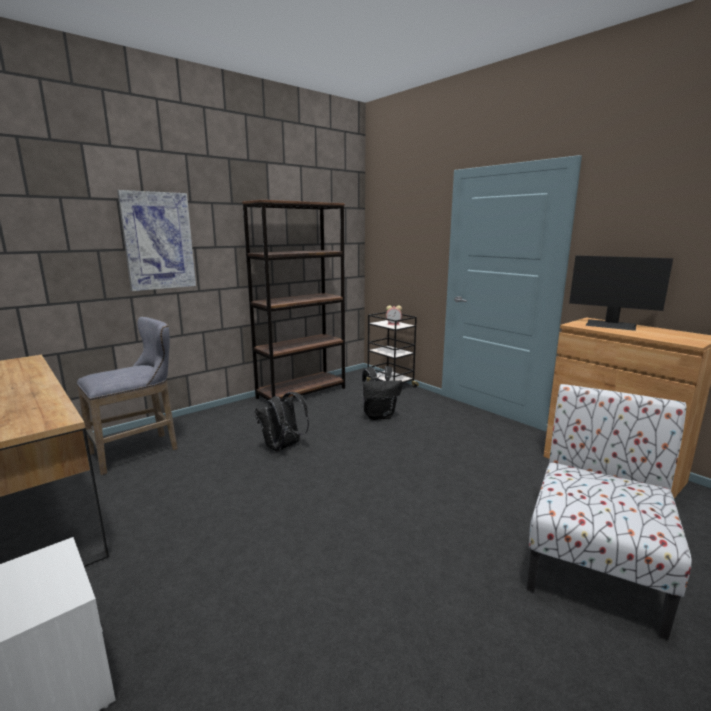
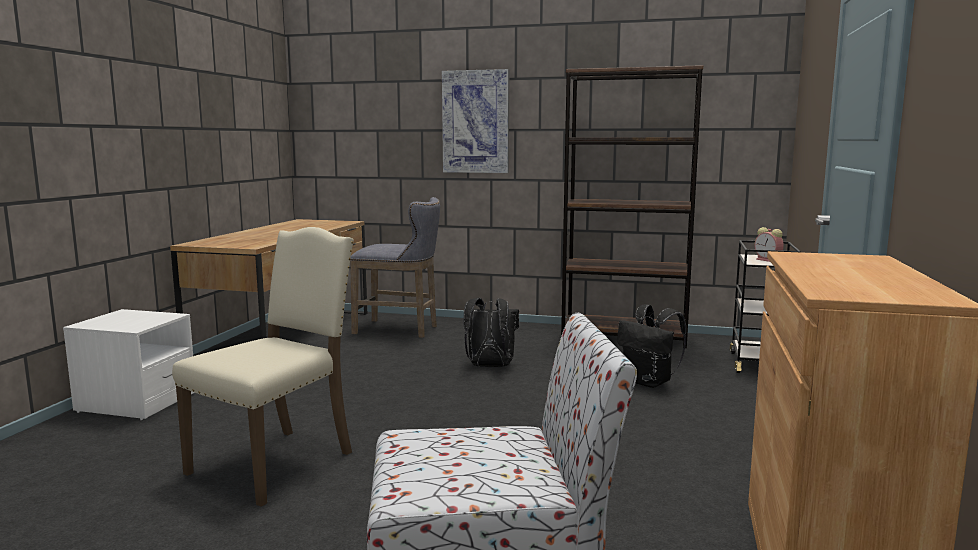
camera: 55 degrees right, 5 degrees down
monitor [569,256,673,331] -> none
none -> beige chair [172,227,354,507]

